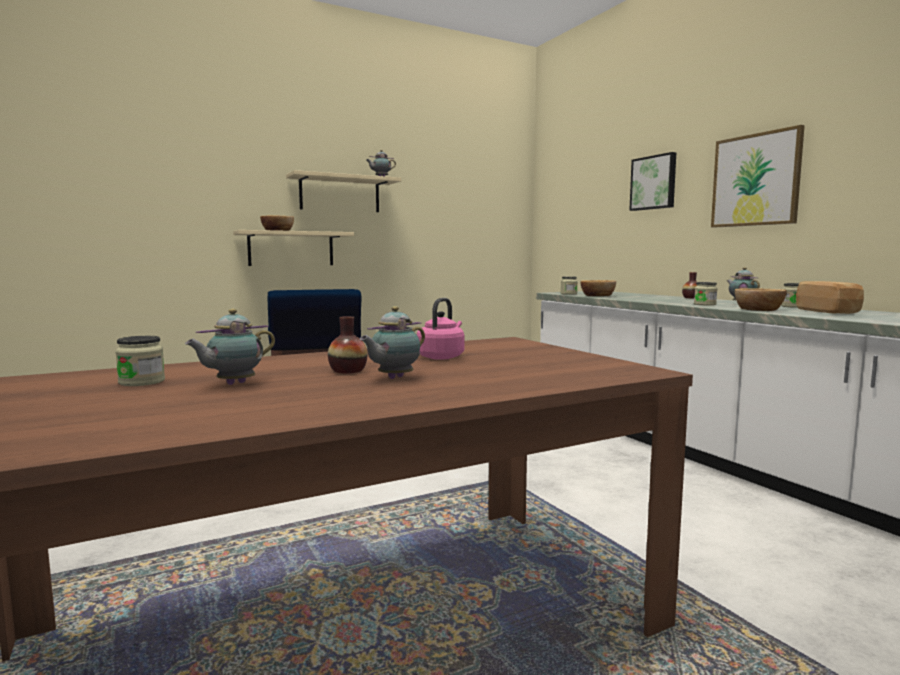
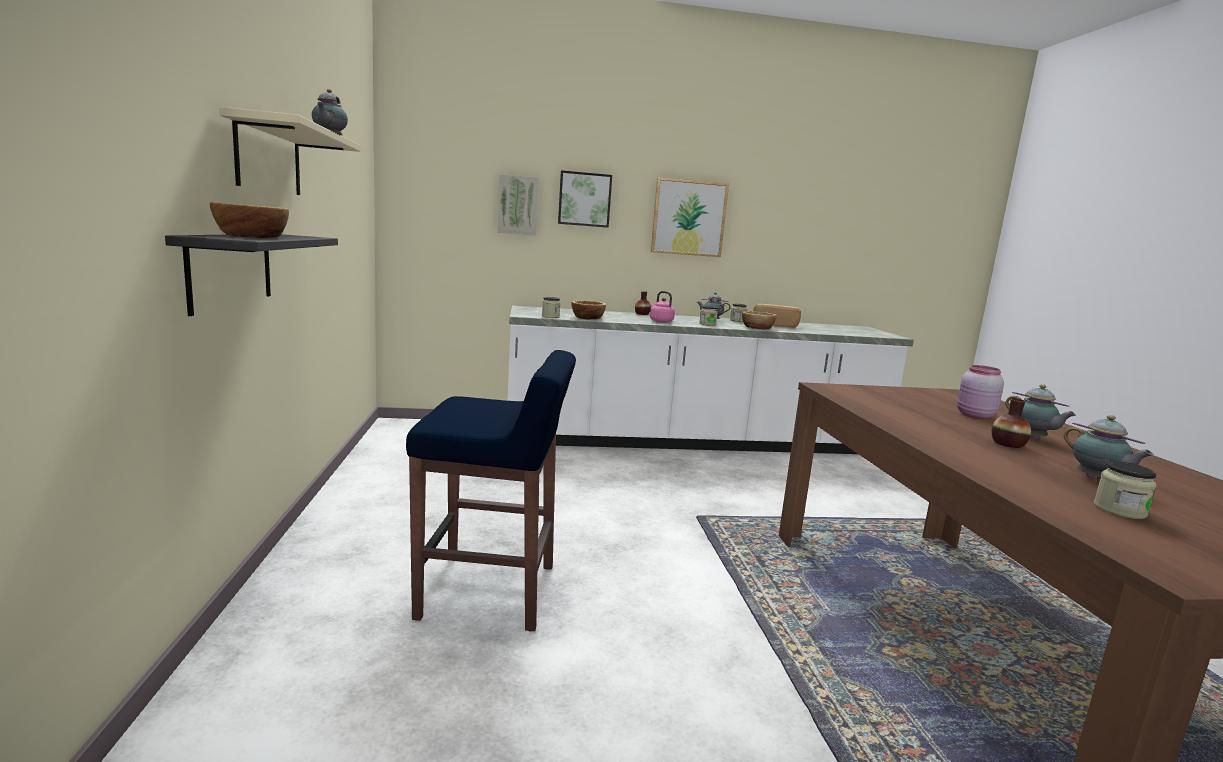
camera: 70 degrees left, 5 degrees up
beige shelf [233,230,354,266] -> black shelf [165,234,338,316]
pink kettle [417,298,464,360] -> pink kettle moved to [650,291,675,323]
none -> picture [498,174,538,236]
none -> pink jar [957,365,1004,419]

